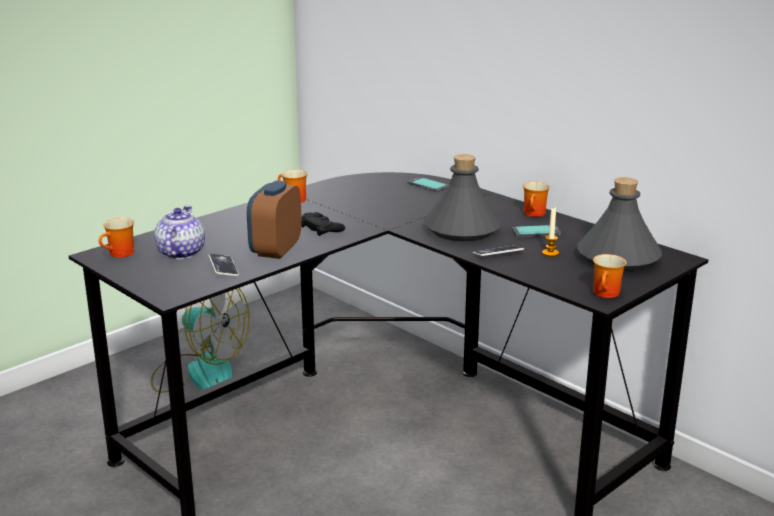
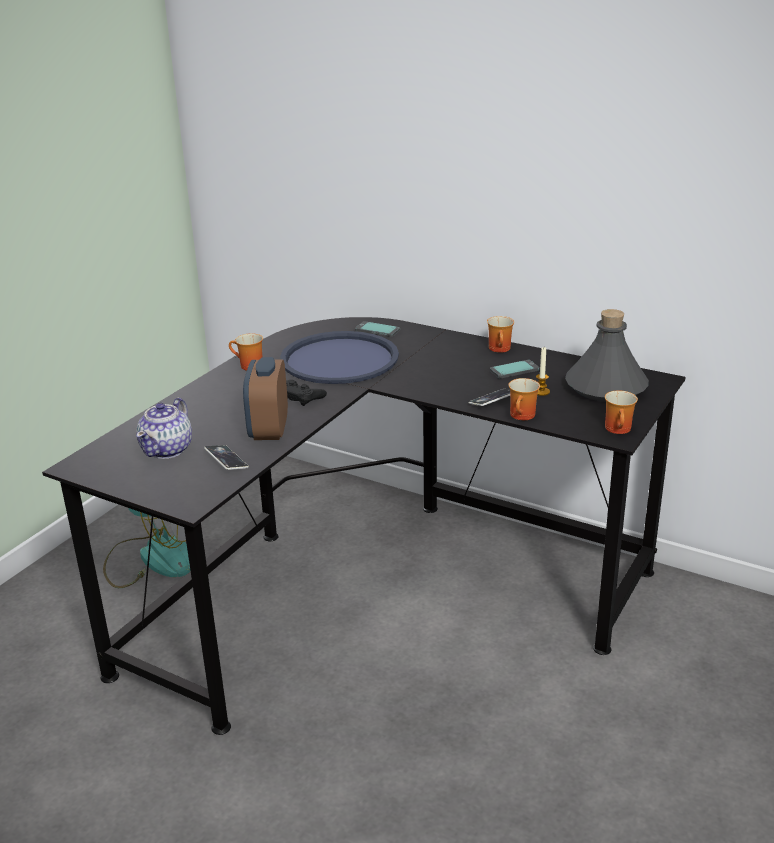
camera: 15 degrees left, 5 degrees up
mug [99,218,134,258] -> mug moved to [509,378,540,420]
teapot [154,205,205,259] -> teapot turned 150 degrees counterclockwise [136,398,192,459]
grey bottle [424,154,502,241] -> none
none -> blue tray [280,331,399,384]

